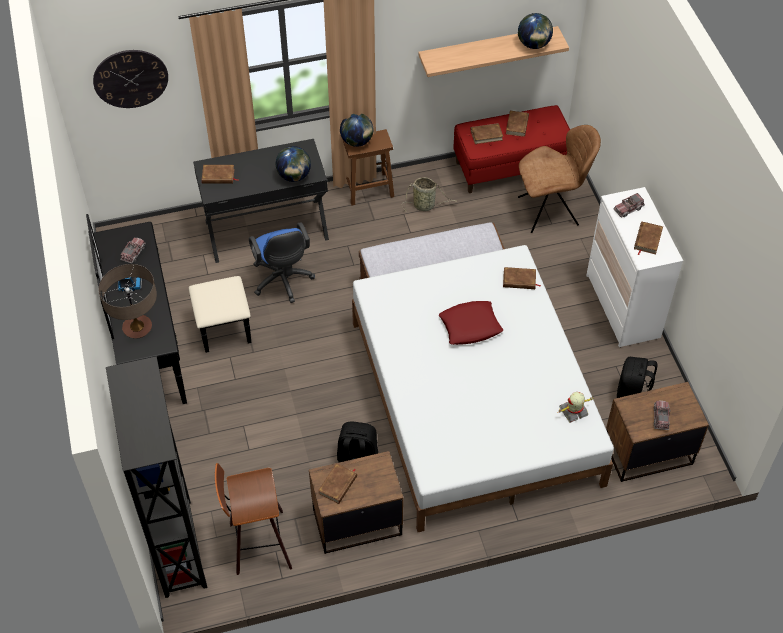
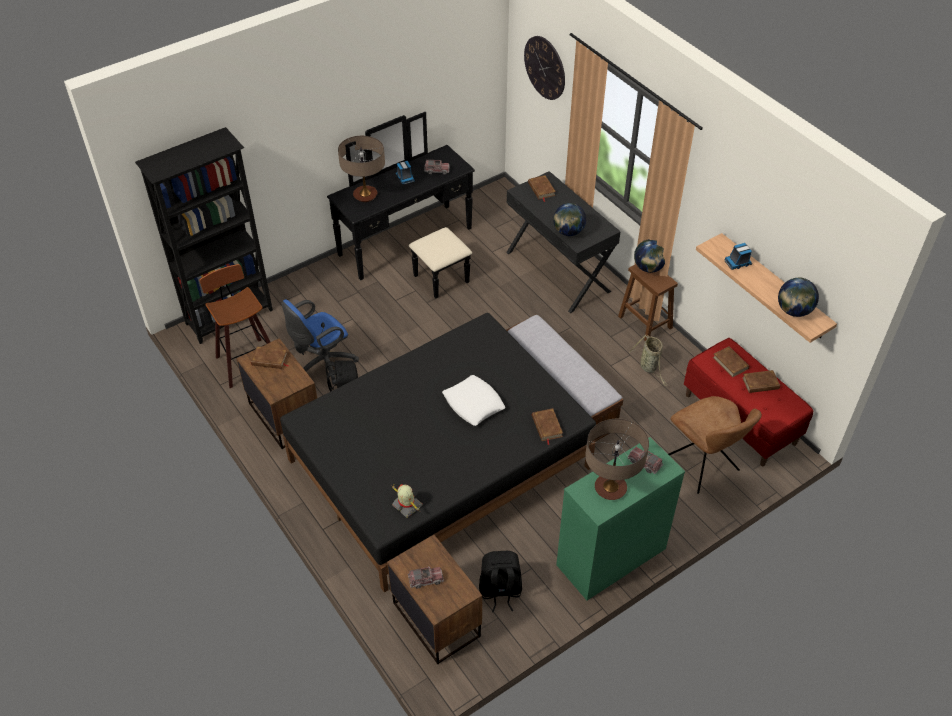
camera: 70 degrees right, 5 degrees down
blue office chair [249,222,315,303] -> blue office chair moved to [281,299,359,385]
white bed [352,245,614,532] -> black bed [280,313,596,593]
red pillow [439,301,503,345] -> white pillow [442,375,505,426]
white dresser [586,187,683,347] -> green dresser [556,437,685,601]
brown book [634,221,663,255] -> table lamp [585,419,649,500]
none -> toy truck [724,243,752,270]

